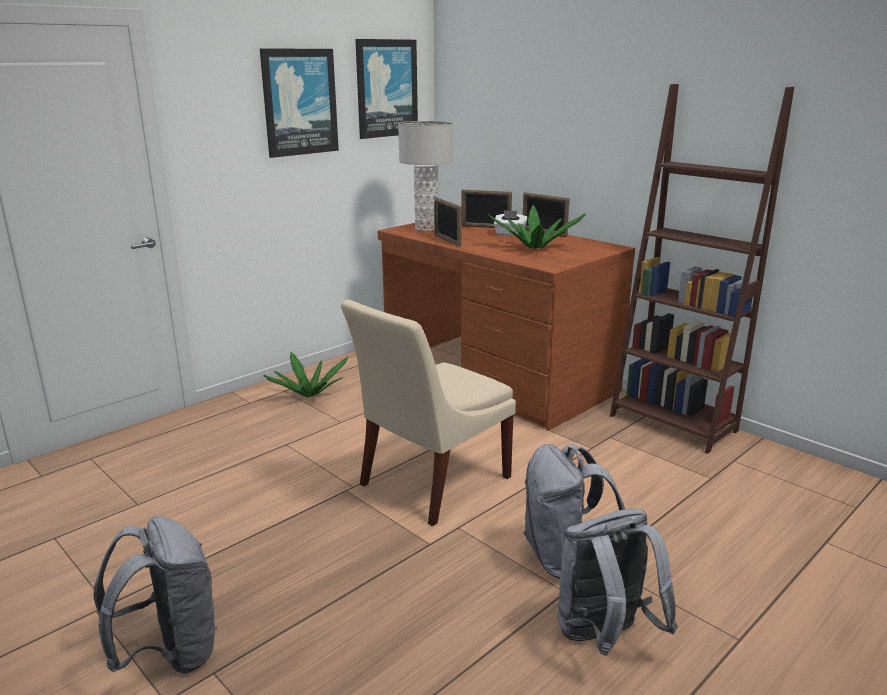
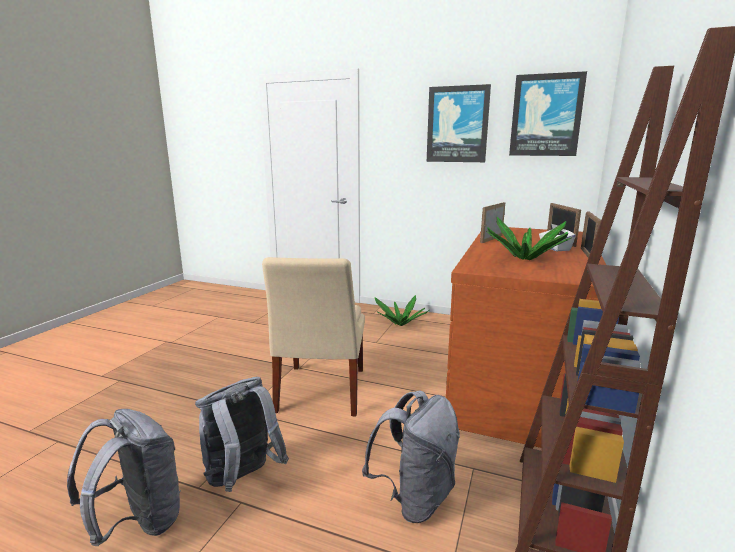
camera: 65 degrees right, 5 degrees down
grey backpack [93,516,218,674] -> grey backpack moved to [362,390,460,523]
beige chair [341,300,516,526] -> beige chair turned 105 degrees counterclockwise [262,257,365,416]
white table lamp [398,121,453,231] -> none

